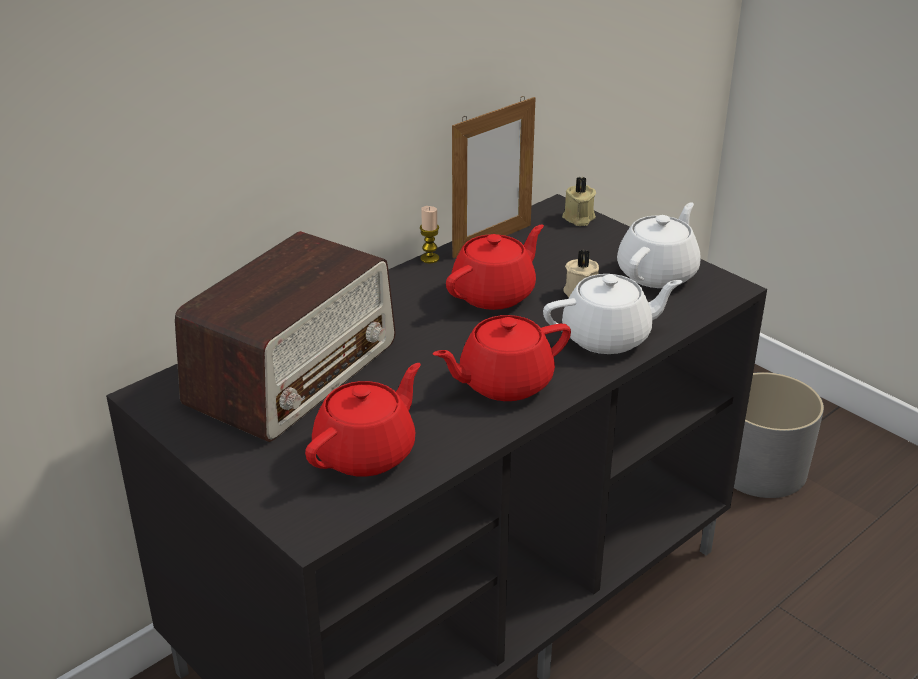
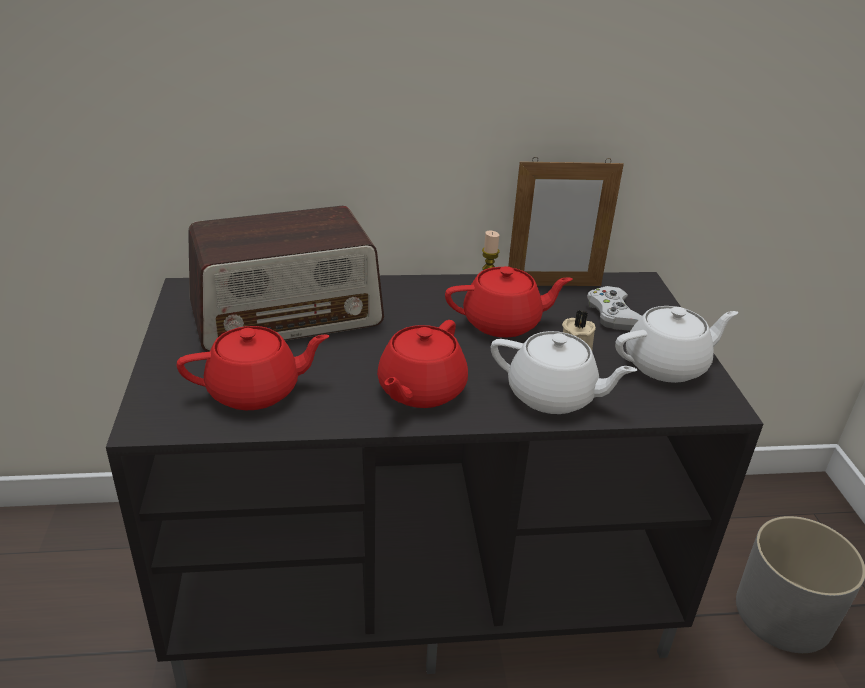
camera: 35 degrees right, 0 degrees up
red teapot [433,315,571,401] -> red teapot turned 75 degrees counterclockwise [377,320,468,408]
beige candle [562,177,596,226] -> none
none -> white game controller [587,286,642,331]

